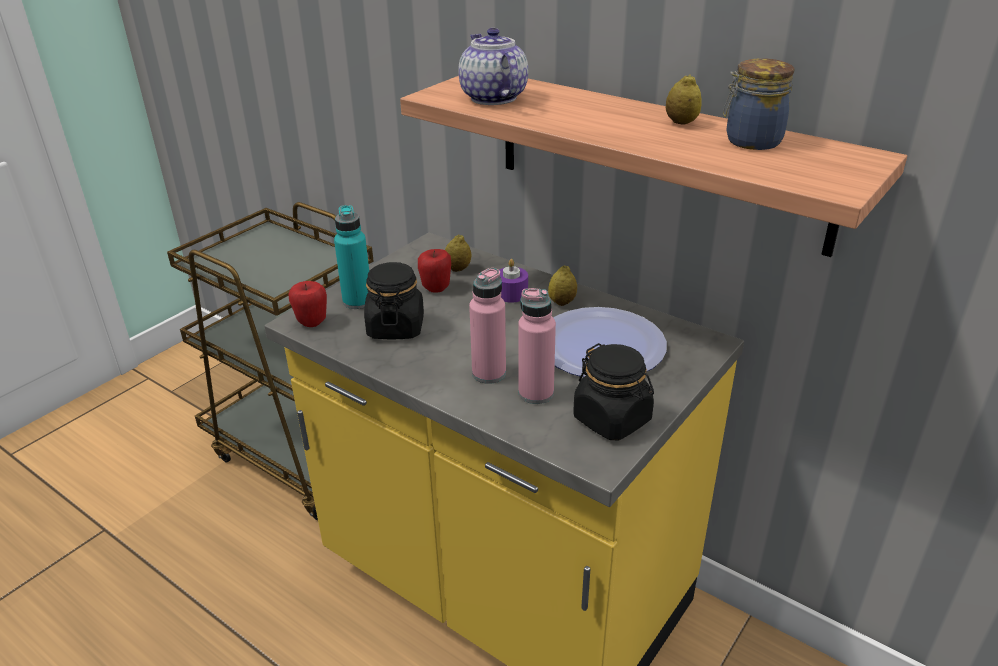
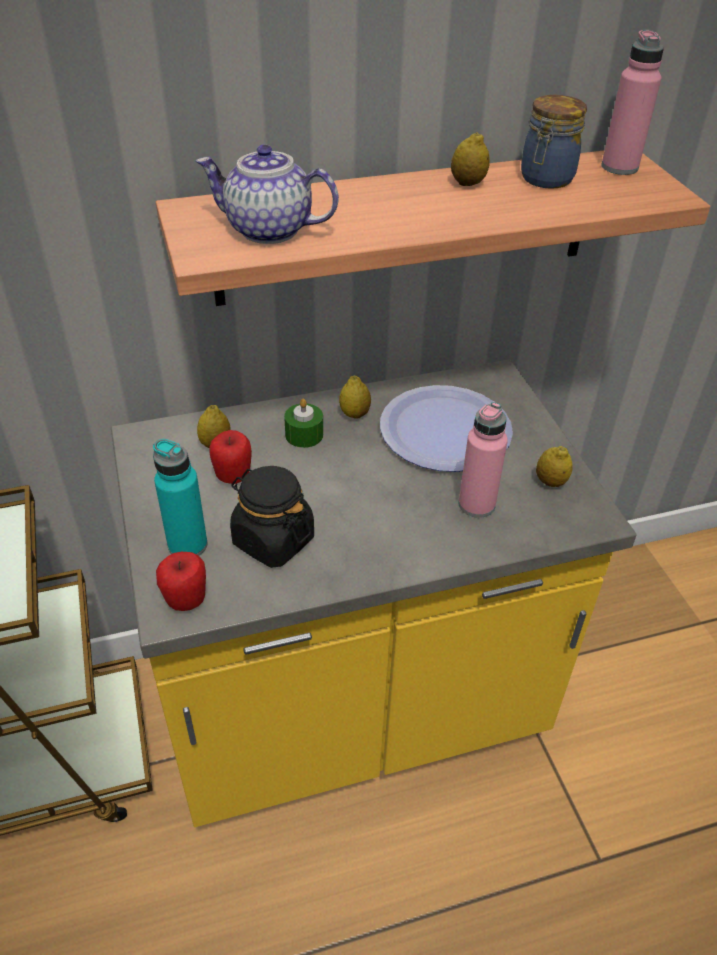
camera: 55 degrees left, 10 degrees up
pink bottle [469,268,506,384] -> pink bottle moved to [601,30,664,175]
purple candle [499,259,528,302] -> green candle [284,399,323,448]
black jar [573,343,654,440] -> lemon [536,446,573,487]

